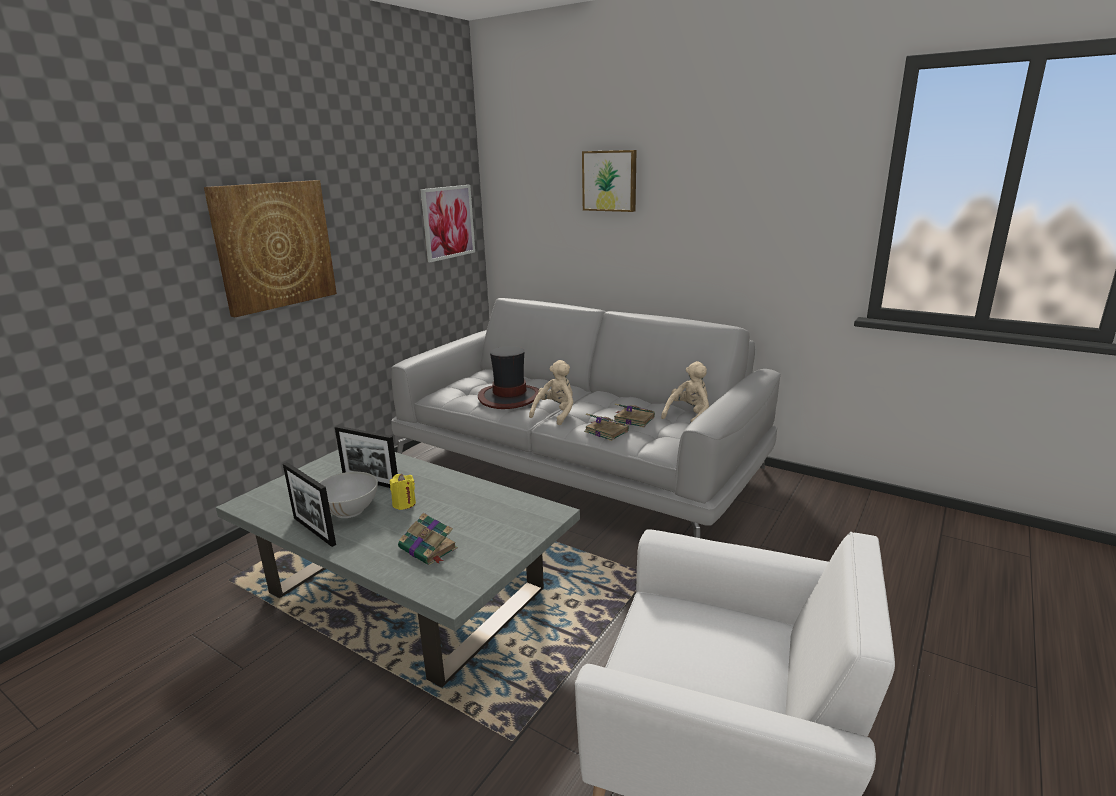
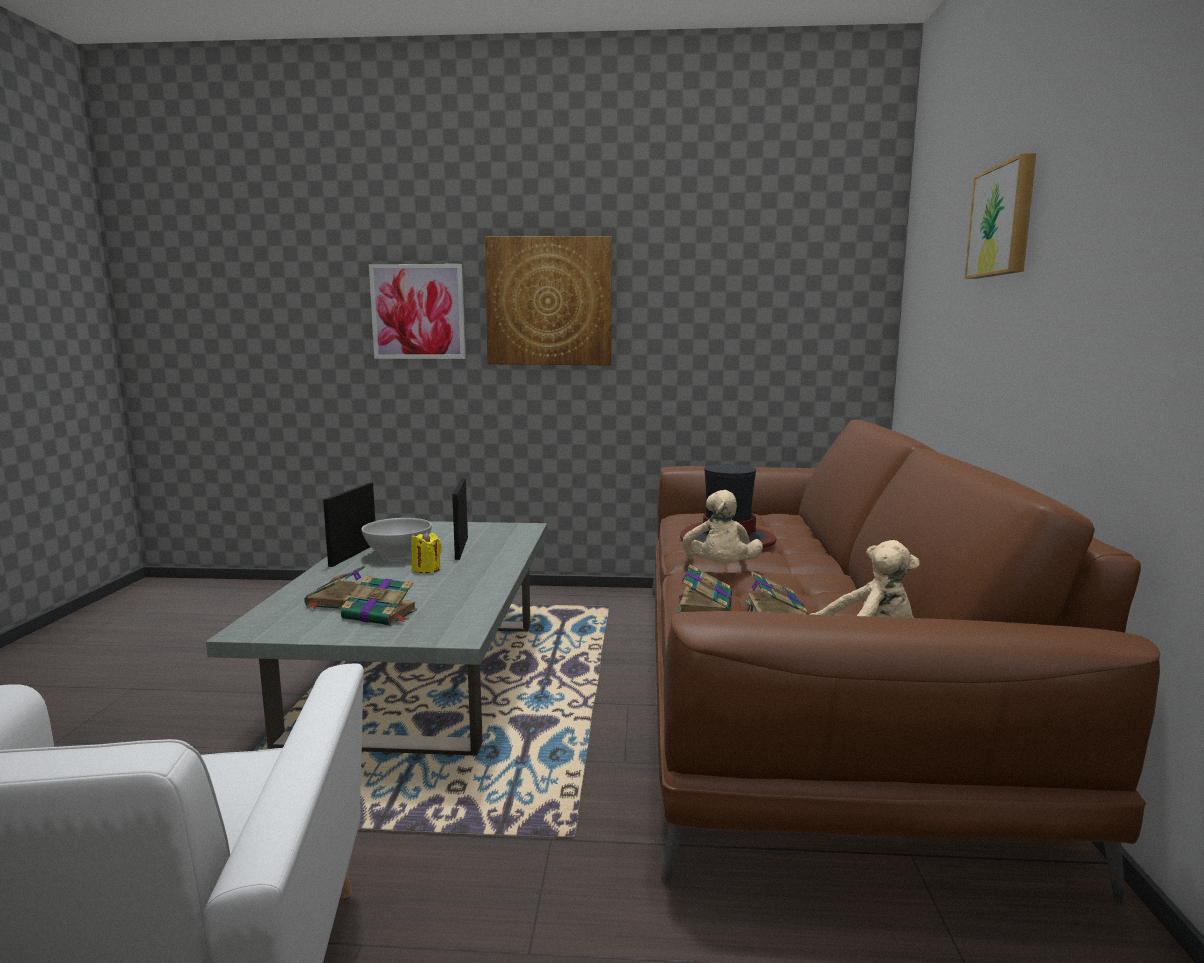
camera: 60 degrees right, 10 degrees down
grey sofa [391,298,781,538] -> brown sofa [651,420,1160,905]
picture [420,185,475,262] -> picture moved to [369,264,466,359]
beige plush toy [529,360,574,425] -> beige plush toy turned 90 degrees clockwise [682,490,763,564]
none -> book [341,576,417,626]

